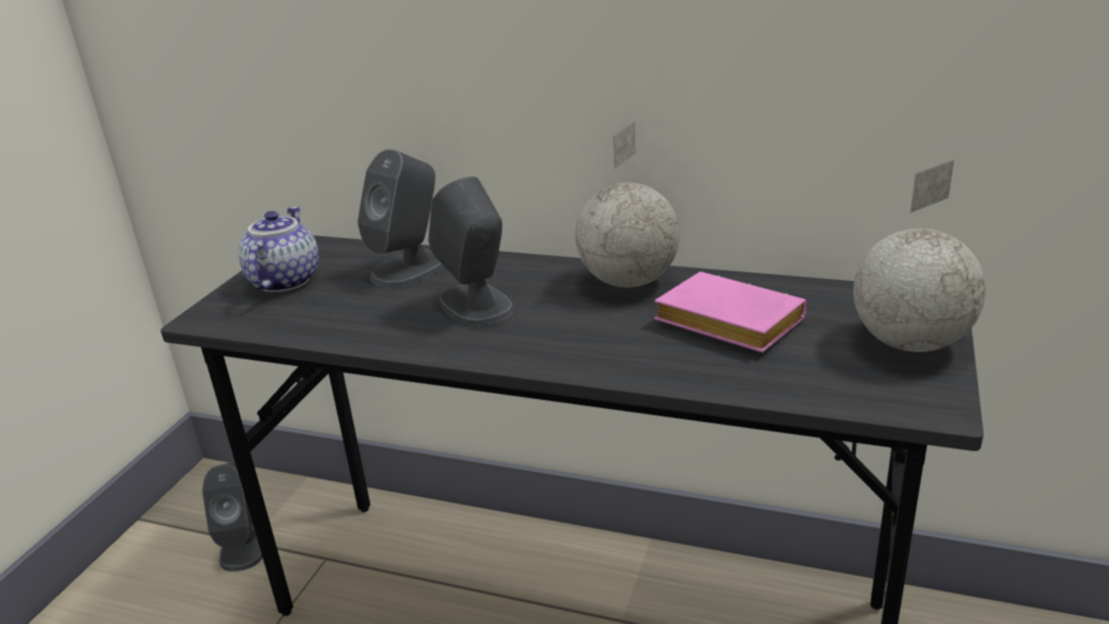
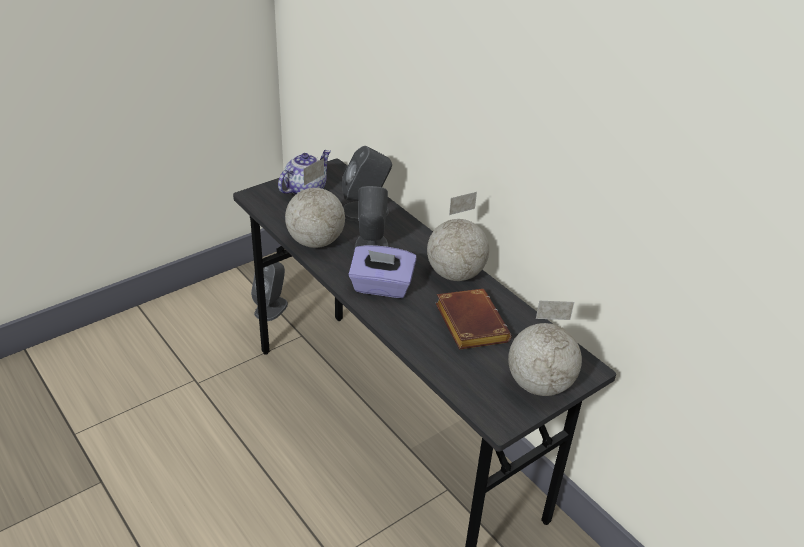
camera: 30 degrees right, 10 degrees up
pink book [654,272,807,353] -> brown book [435,289,512,350]
none -> globe [285,158,345,248]
none -> purple tissue box [348,245,417,298]

